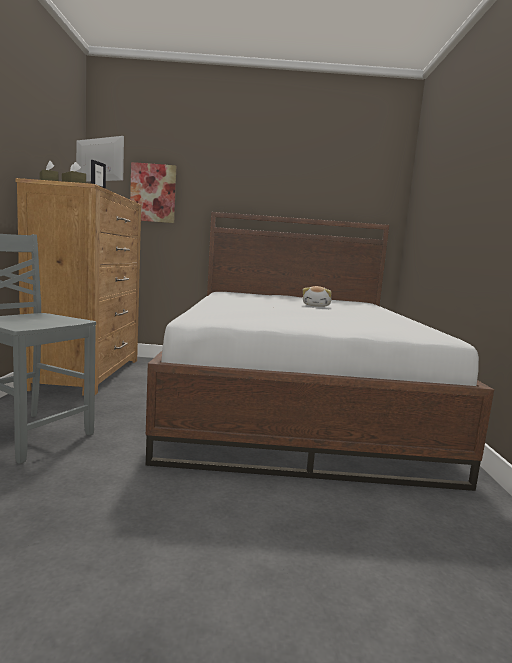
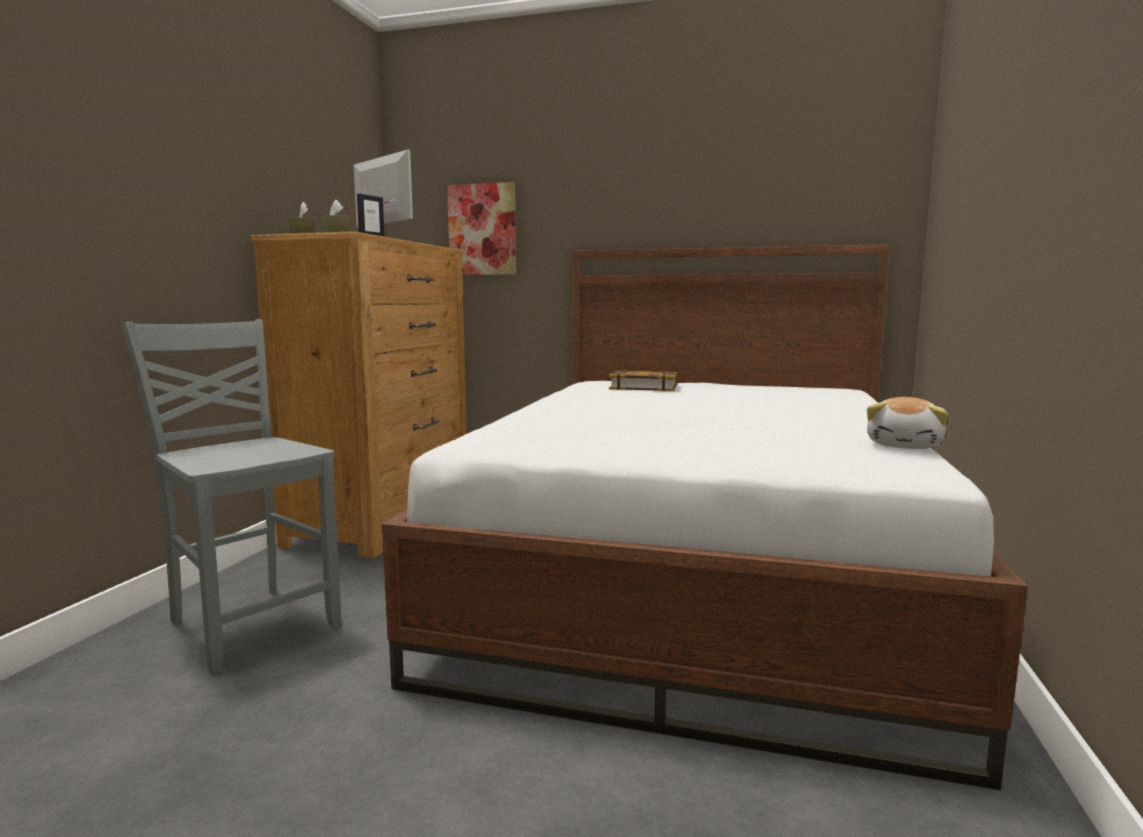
camera: 15 degrees right, 0 degrees up
plush toy [303,286,332,307] -> plush toy moved to [867,397,948,449]
none -> book [609,370,677,391]

